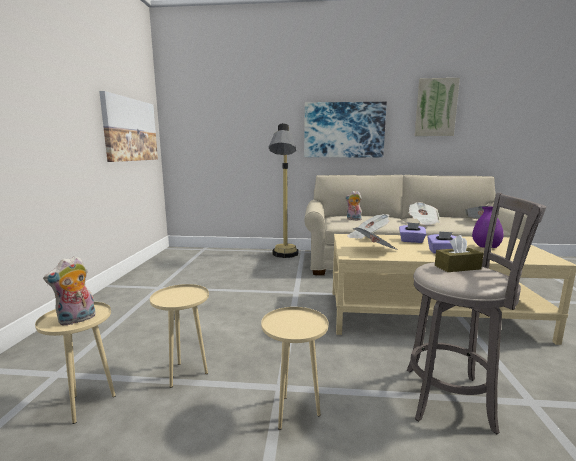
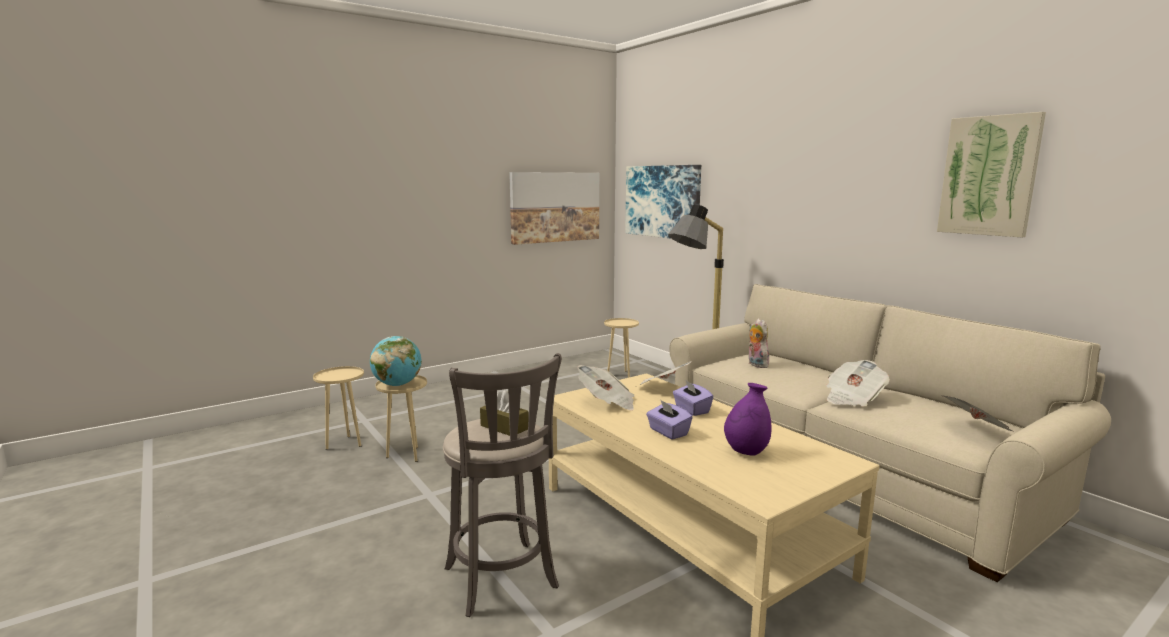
camera: 50 degrees right, 0 degrees up
plush toy [43,256,96,326] -> none
beige side table [261,307,329,430] -> beige side table moved to [604,318,639,378]
picture [304,102,387,157] -> picture moved to [625,165,701,239]
none -> globe [370,336,422,386]

